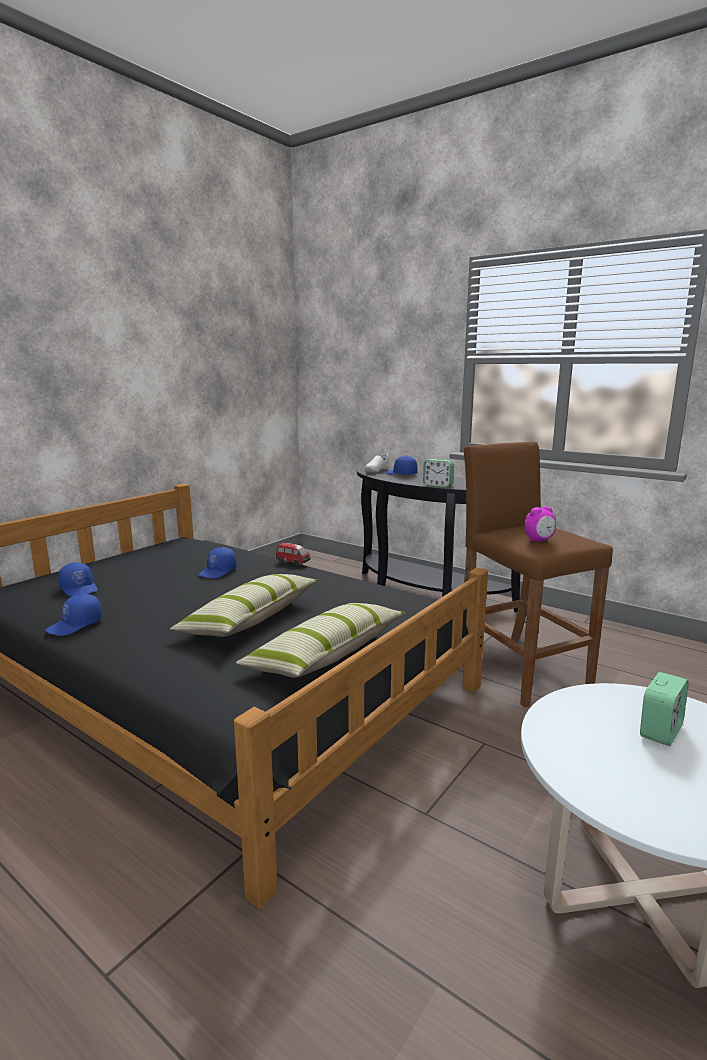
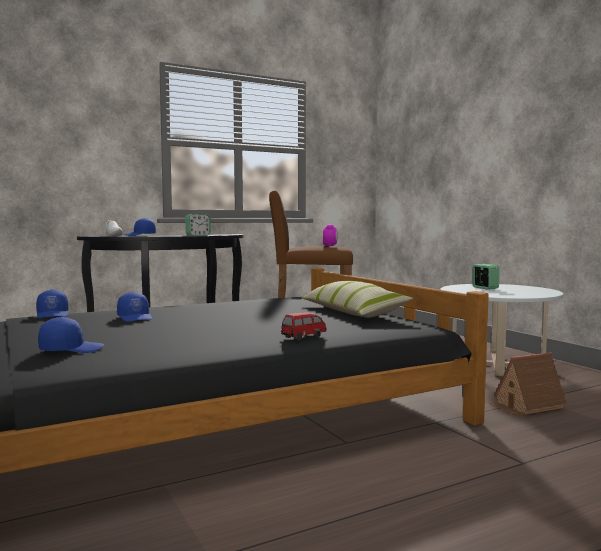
camera: 65 degrees left, 10 degrees down
blue cap [45,594,103,636] -> blue cap moved to [36,289,69,318]
pillow [170,574,319,637] -> none
toy car [276,543,311,566] -> toy car moved to [281,313,327,341]
none -> toy house [488,352,567,416]

